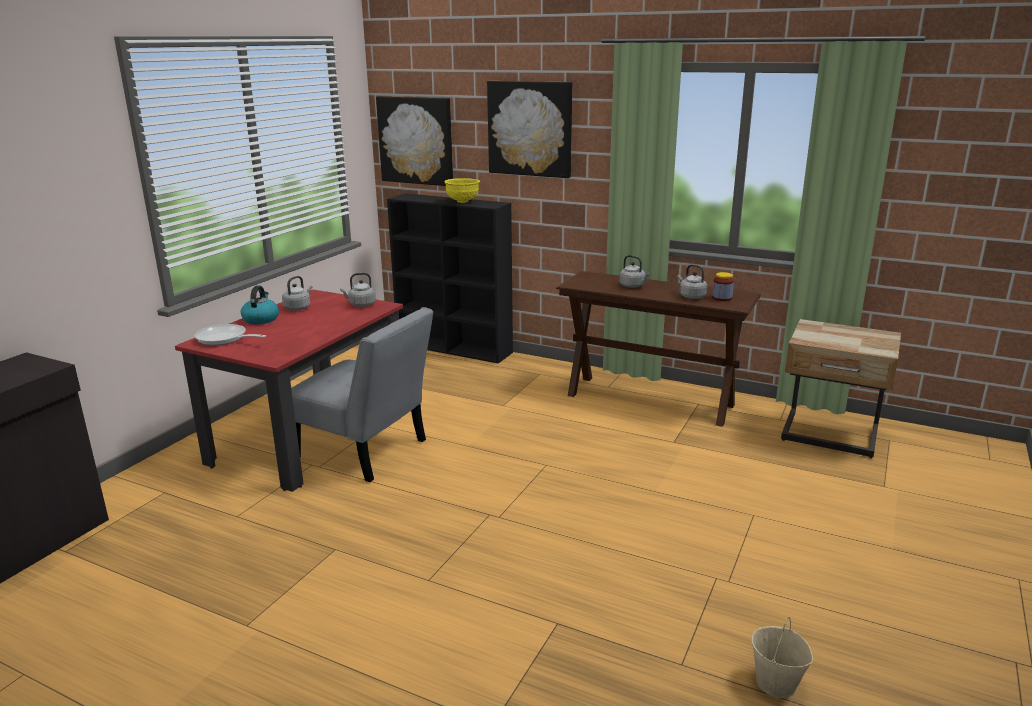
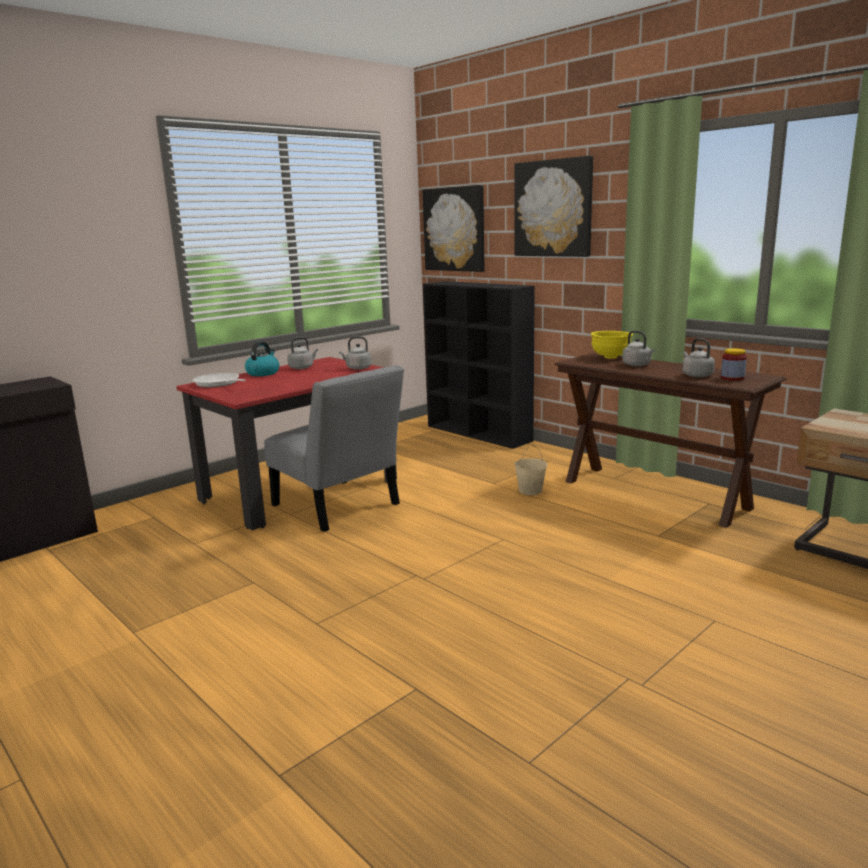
camera: 20 degrees right, 5 degrees down
yellow bowl [444,178,480,203] -> yellow bowl moved to [591,331,633,359]
beige bucket [752,617,813,698] -> beige bucket moved to [514,445,547,495]

